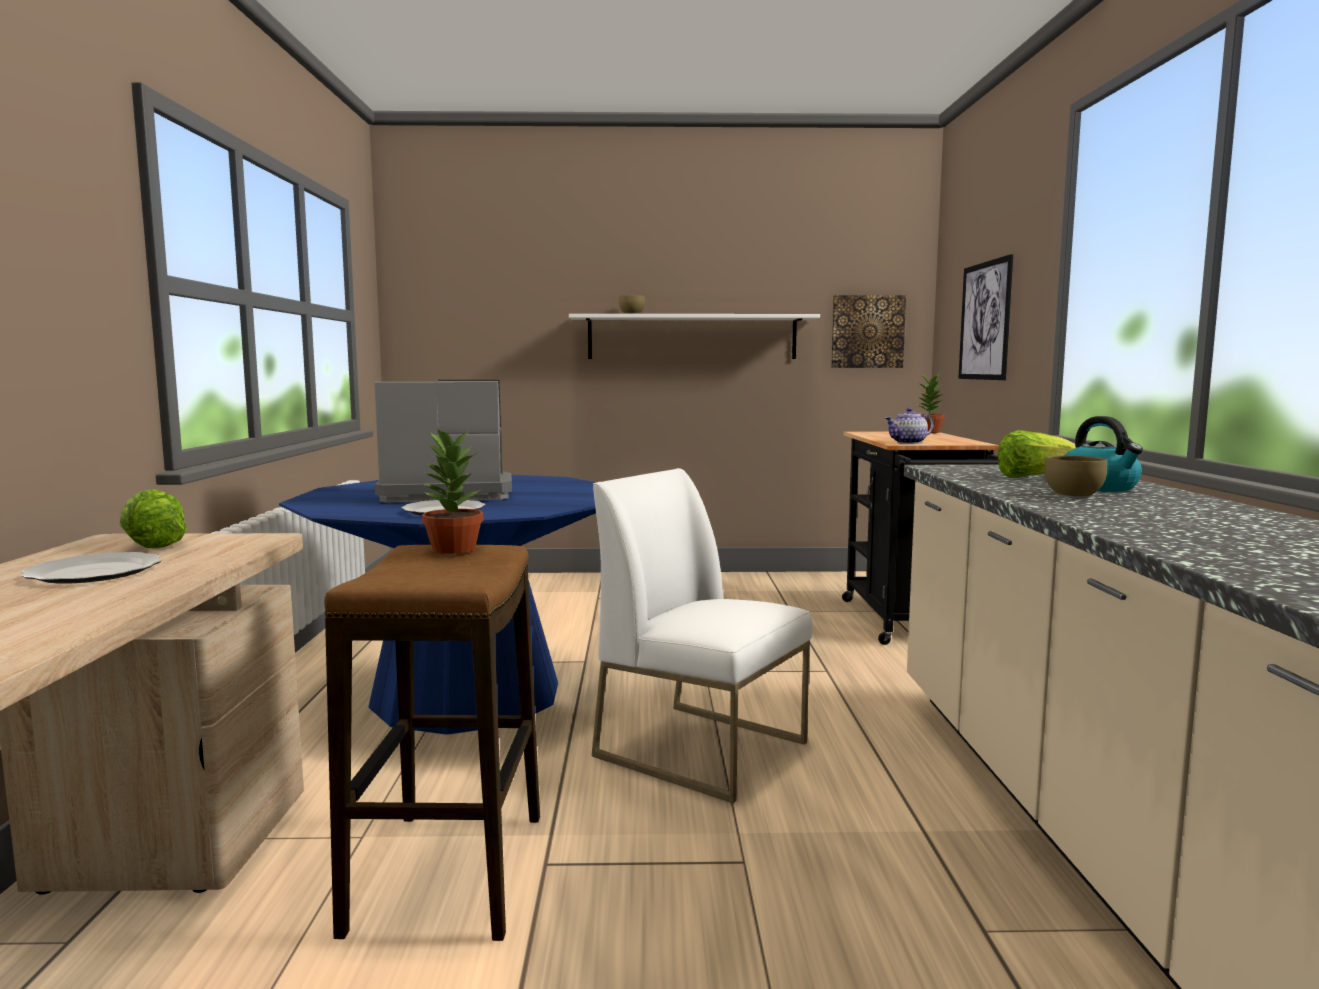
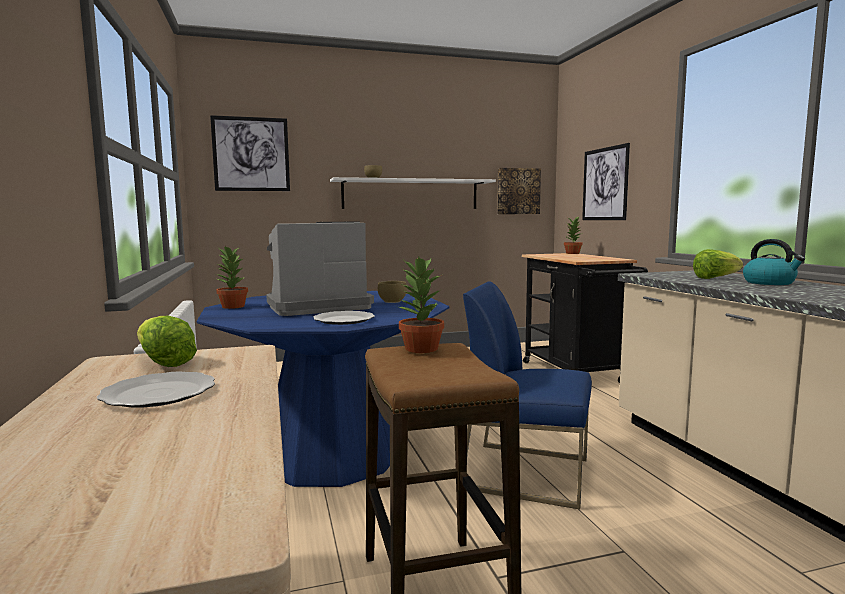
camera: 15 degrees left, 0 degrees up
white chair [592,468,812,803] -> blue chair [463,281,592,509]
teapot [885,408,934,444] -> none
brown bowl [1044,456,1107,498] -> brown bowl moved to [378,281,407,303]
none -> picture [210,115,290,191]
none -> potted plant [216,246,248,309]

